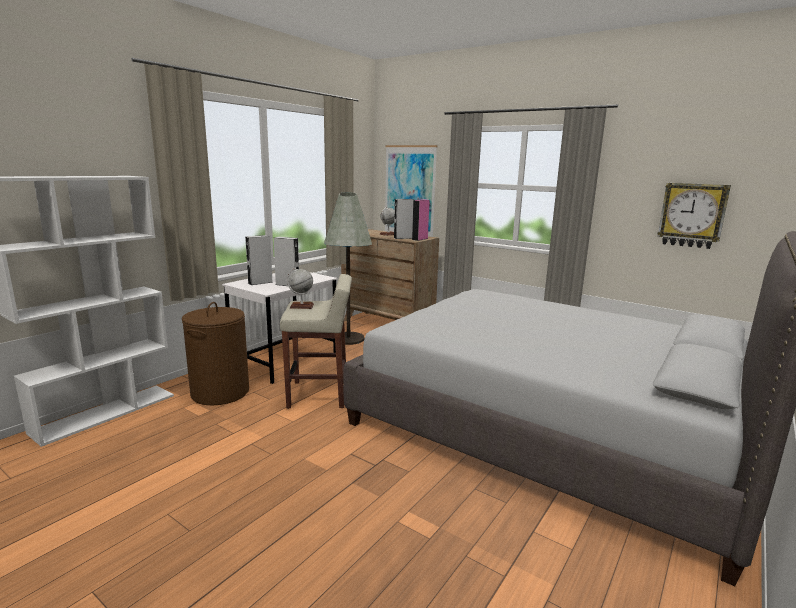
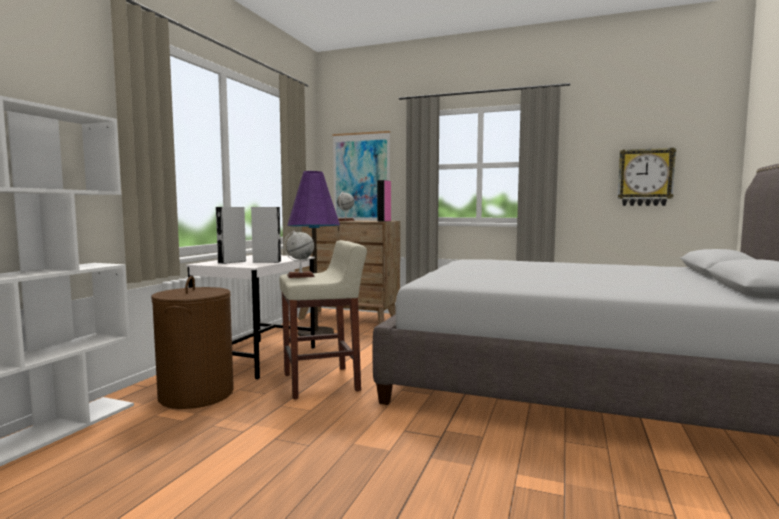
camera: 15 degrees left, 10 degrees down
grey floor lamp [324,192,372,345] -> purple floor lamp [287,171,340,336]
grey speaker [394,199,414,239] -> none

